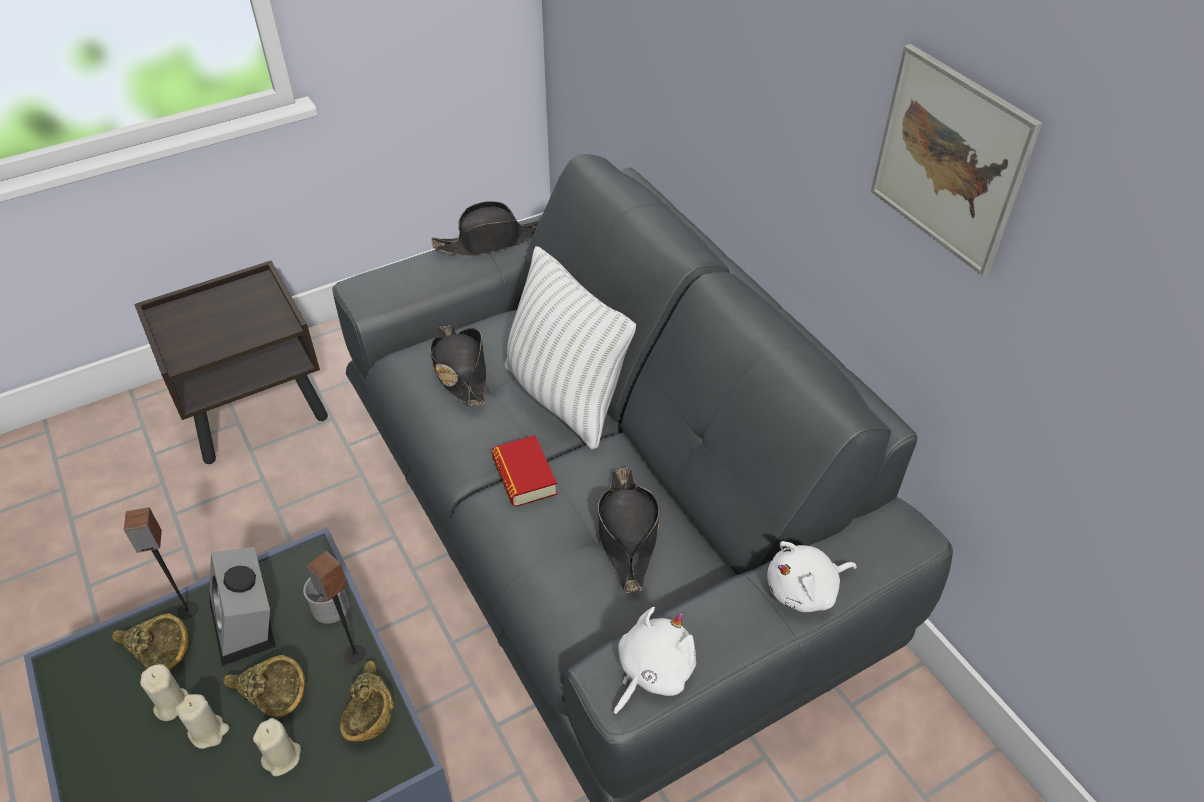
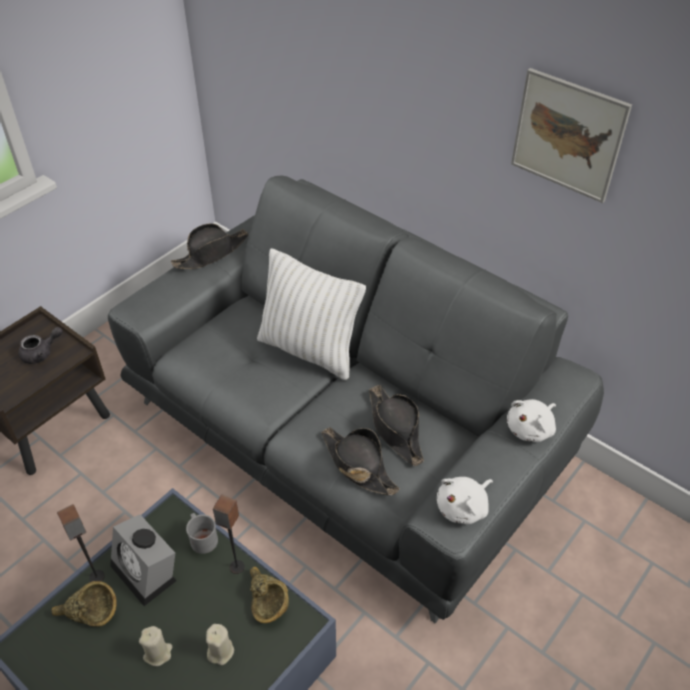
camera: 20 degrees left, 0 degrees up
beige candle [140,664,189,721] -> none
brown bowl [223,655,305,718] -> none
black hat [430,325,486,406] -> black hat moved to [321,427,400,495]
book [492,435,558,507] -> none
white plush toy [613,607,696,715] -> white plush toy turned 150 degrees counterclockwise [437,477,493,524]
none -> grey teapot [18,327,63,364]

